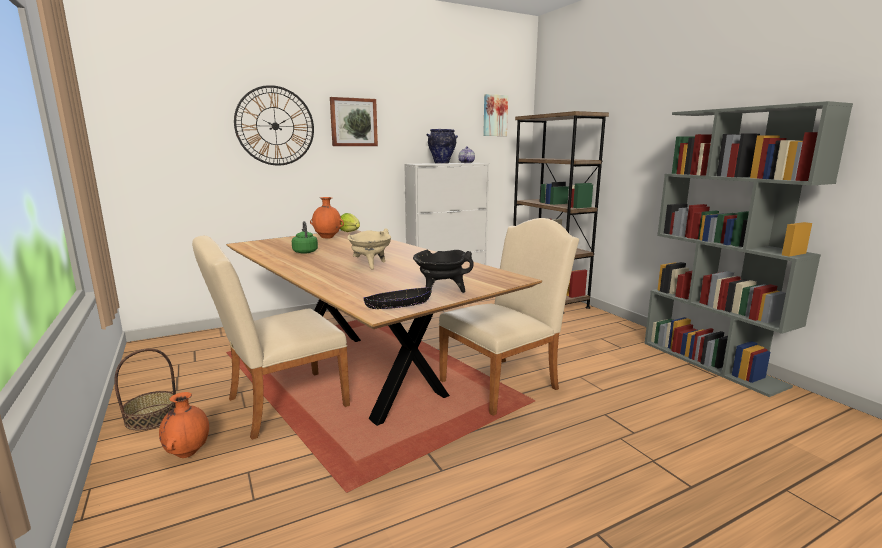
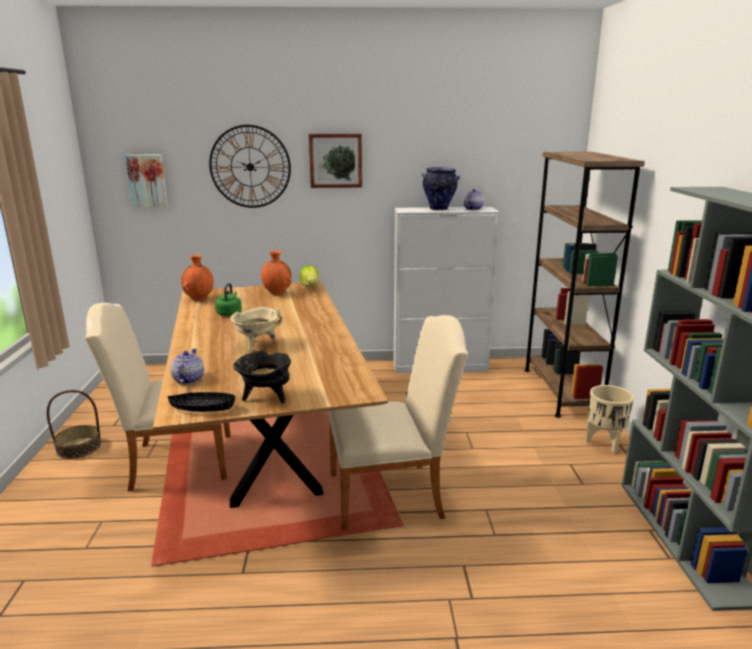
camera: 25 degrees right, 5 degrees up
orange vase [159,392,209,458] -> orange vase moved to [181,255,214,301]
picture [483,94,508,136] -> picture moved to [125,155,168,208]
none -> teapot [170,348,204,384]
none -> beige planter [586,385,634,453]

